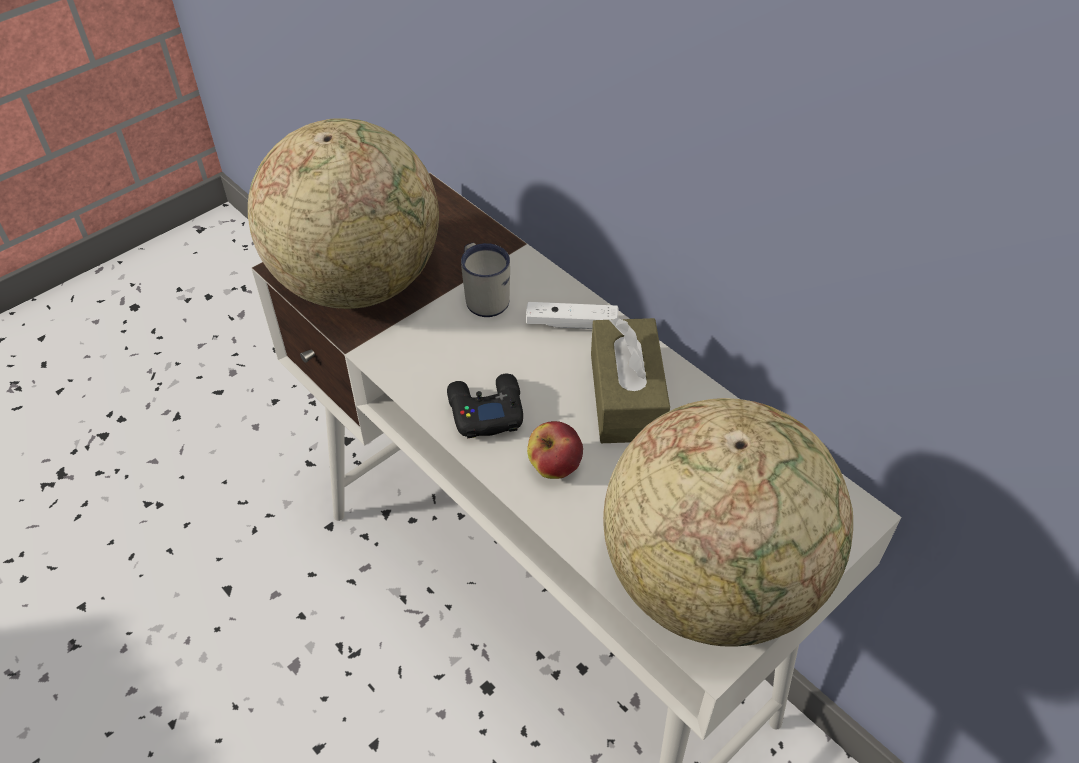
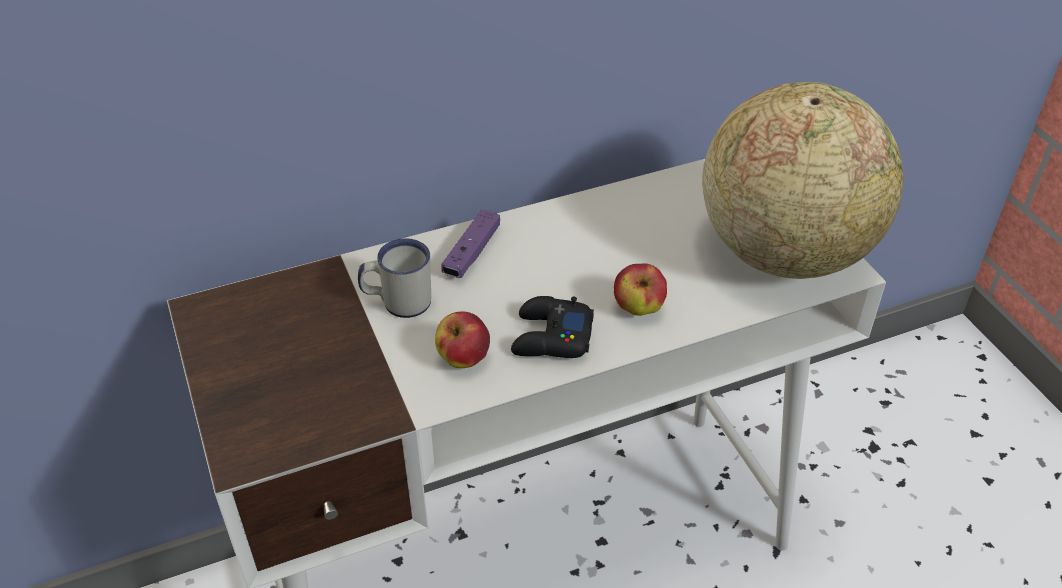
camera: 70 degrees left, 5 degrees down
globe [248,118,439,309] -> none
white game controller [526,302,618,329] -> purple game controller [441,210,500,278]
brown tissue box [591,318,670,443] -> none
none -> apple [435,311,490,368]

